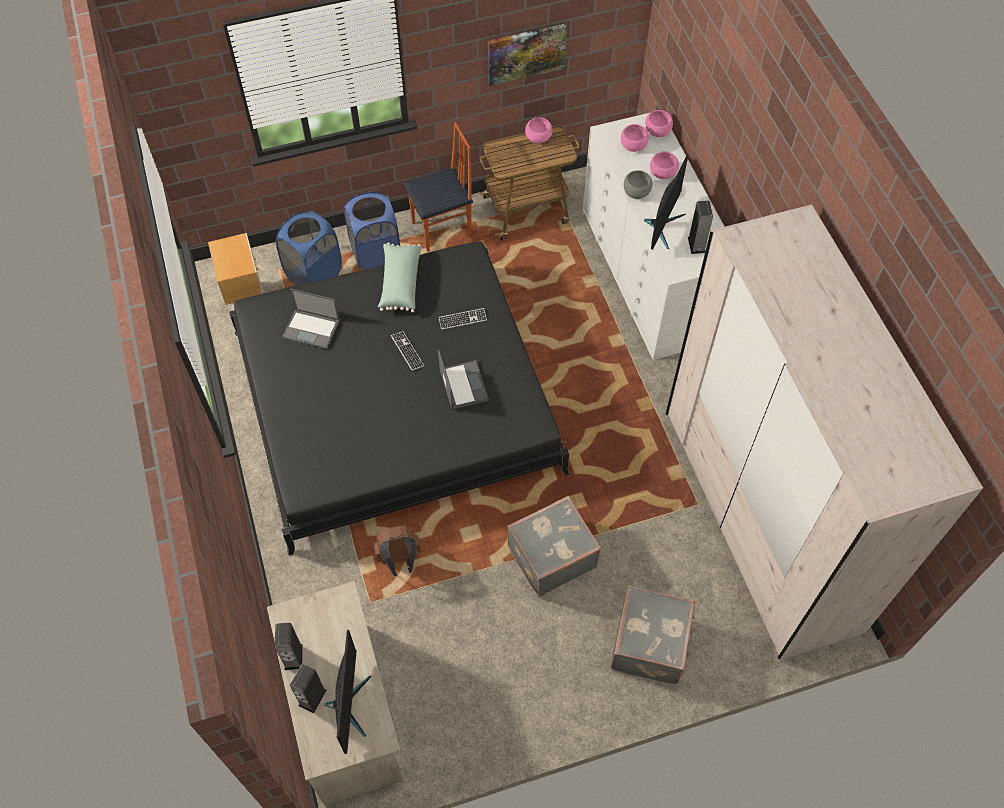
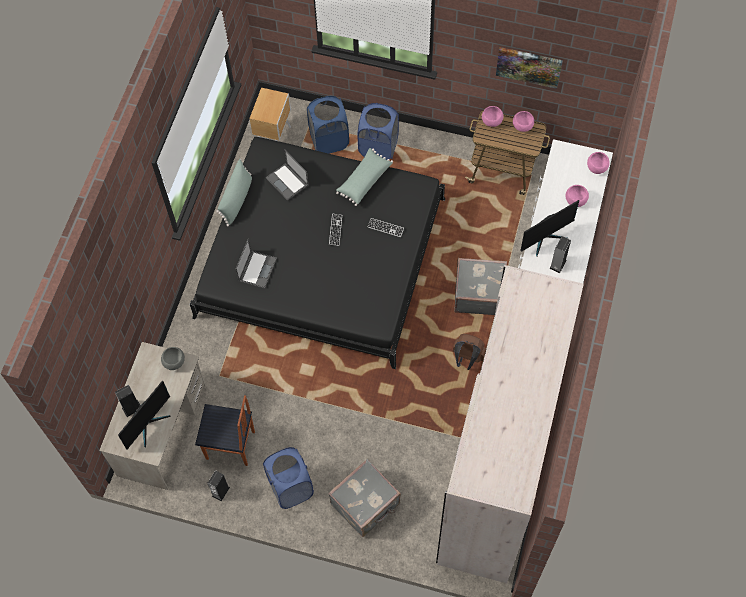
camera: 35 degrees right, 5 degrees up
speaker [275,623,302,670] -> speaker moved to [207,470,230,501]
brown backpack [374,526,421,576] -> brown backpack moved to [453,334,486,370]
chair [403,122,473,252] -> chair moved to [195,395,255,466]
laptop [438,350,489,410] -> laptop moved to [235,238,277,289]
grey suitcase [507,496,601,597] -> grey suitcase moved to [454,258,507,315]
pink bowl [621,124,649,152] -> pink bowl moved to [482,106,504,127]
grey bowl [624,170,652,199] -> grey bowl moved to [161,347,185,370]
none -> green pillow [216,159,252,226]
none -> blue laundry basket [263,447,314,509]

